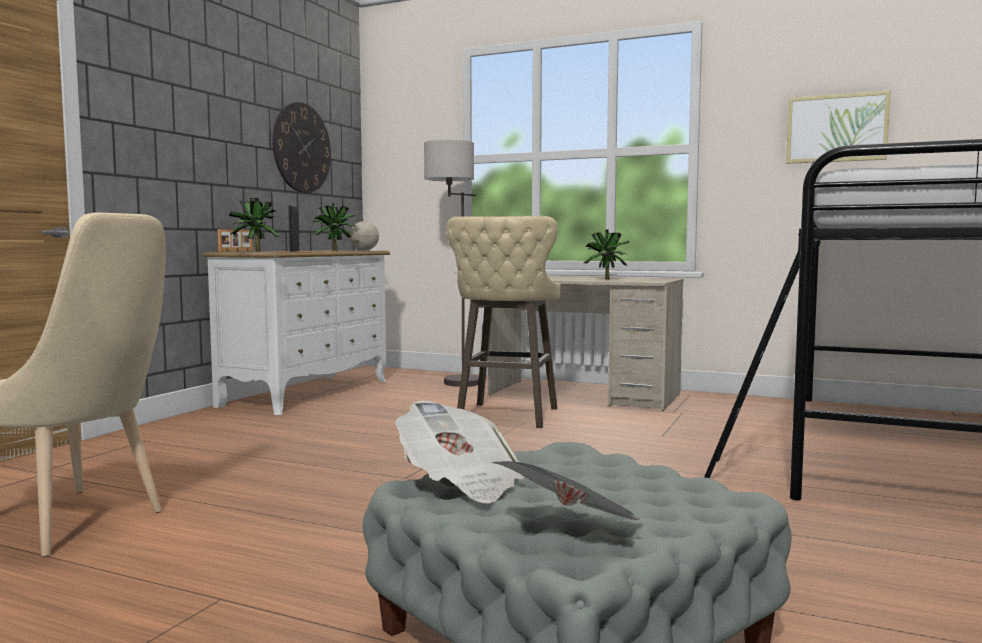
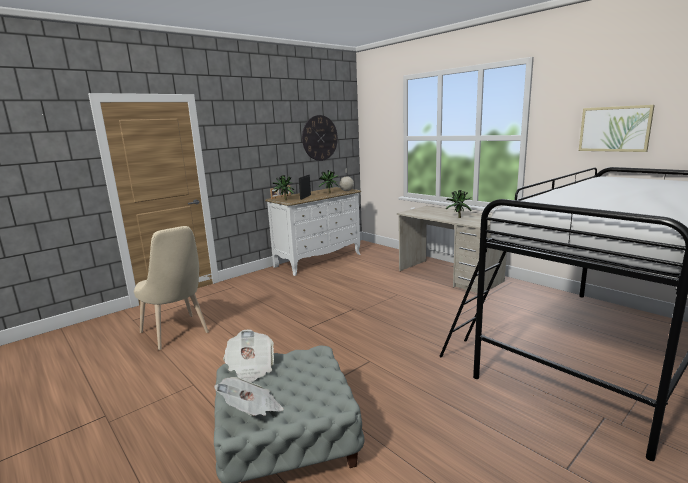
camera: 25 degrees right, 10 degrees up
grey floor lamp [424,139,479,387] -> none
beige stool [446,216,561,428] -> none

